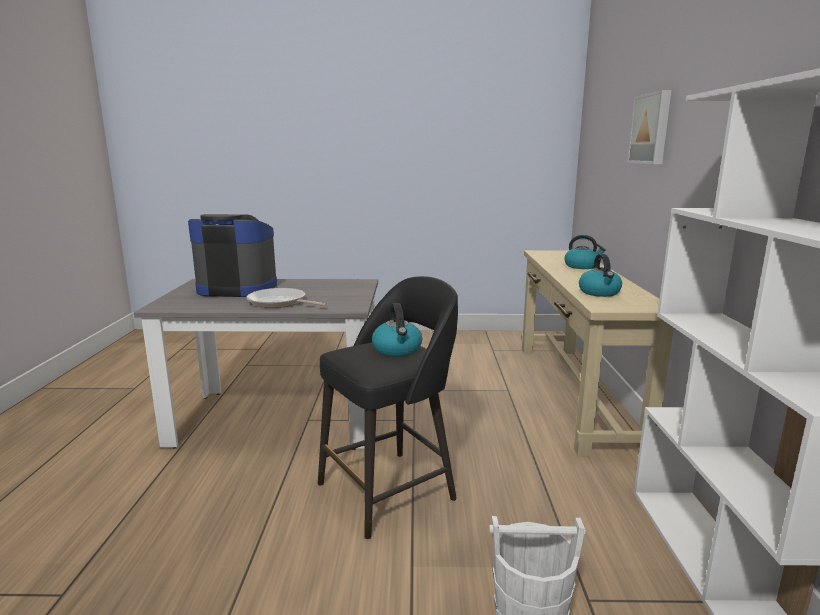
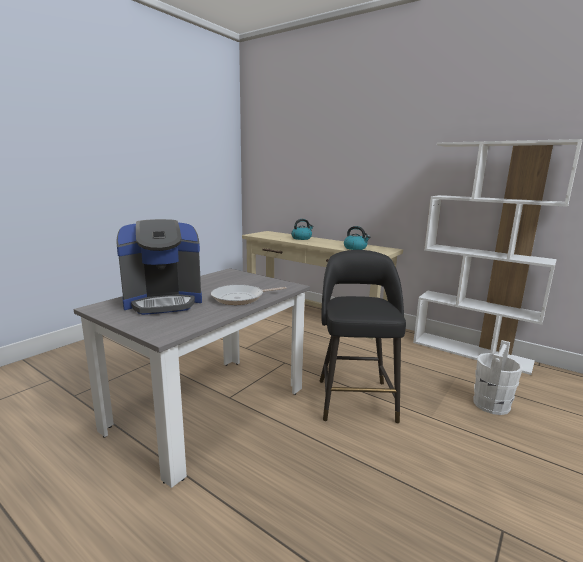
camera: 55 degrees left, 0 degrees up
coffee machine [188,214,277,297] -> coffee machine turned 150 degrees counterclockwise [116,219,202,315]
kettle [372,303,422,357] -> none
picture [627,90,671,164] -> none

